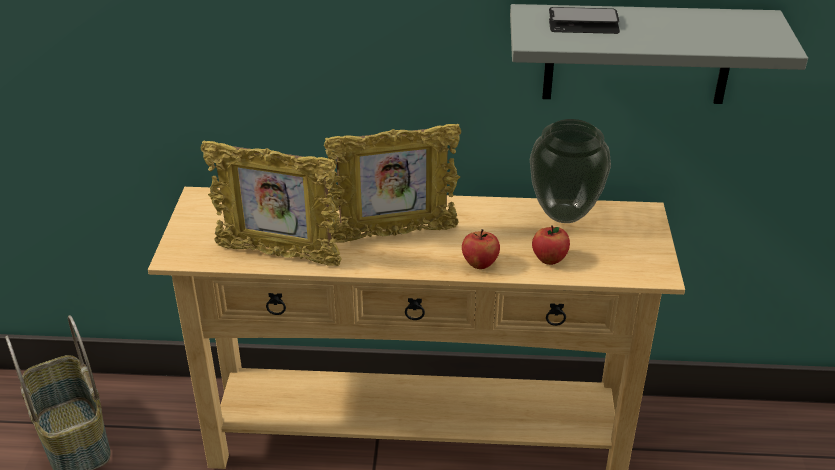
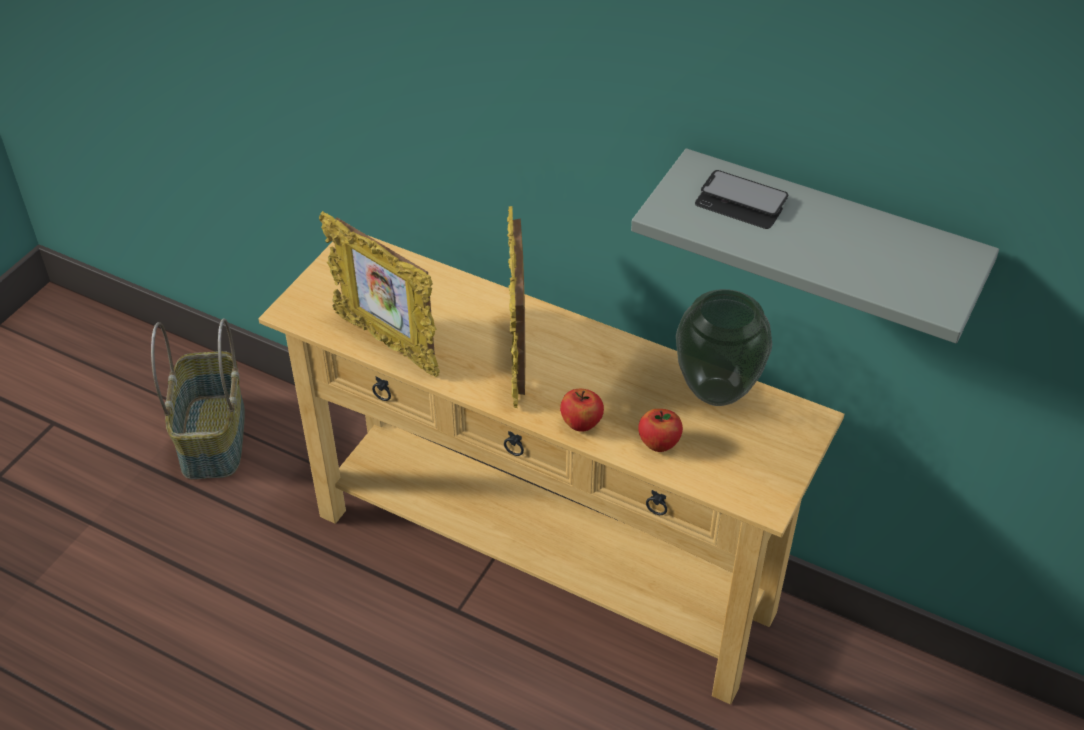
camera: 25 degrees right, 10 degrees up
picture frame [324,124,461,243] -> picture frame turned 75 degrees clockwise [507,206,525,408]

